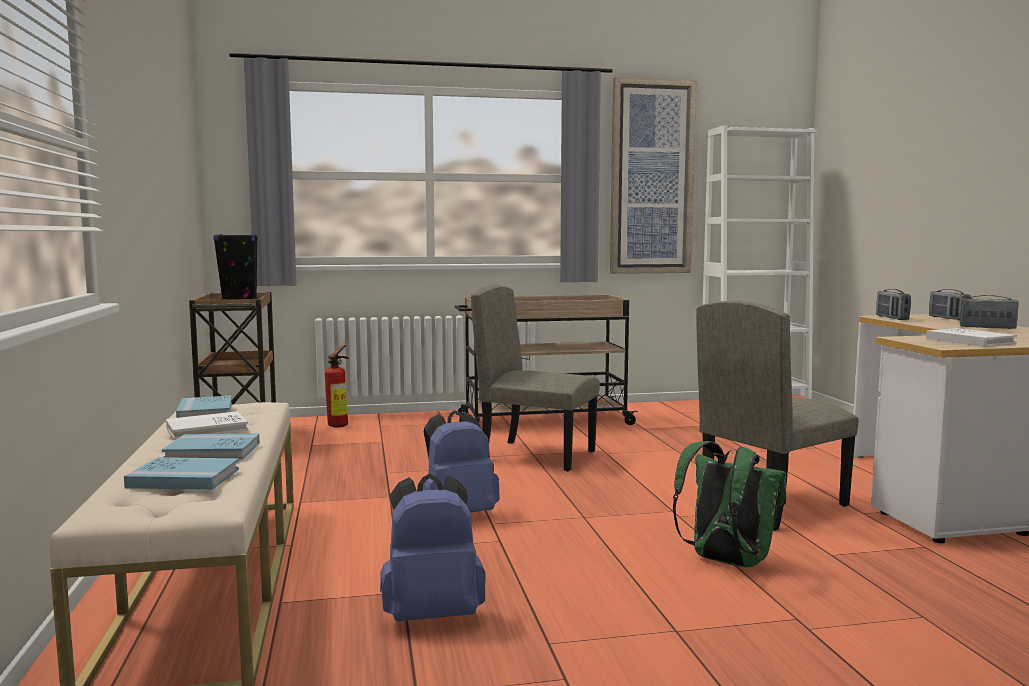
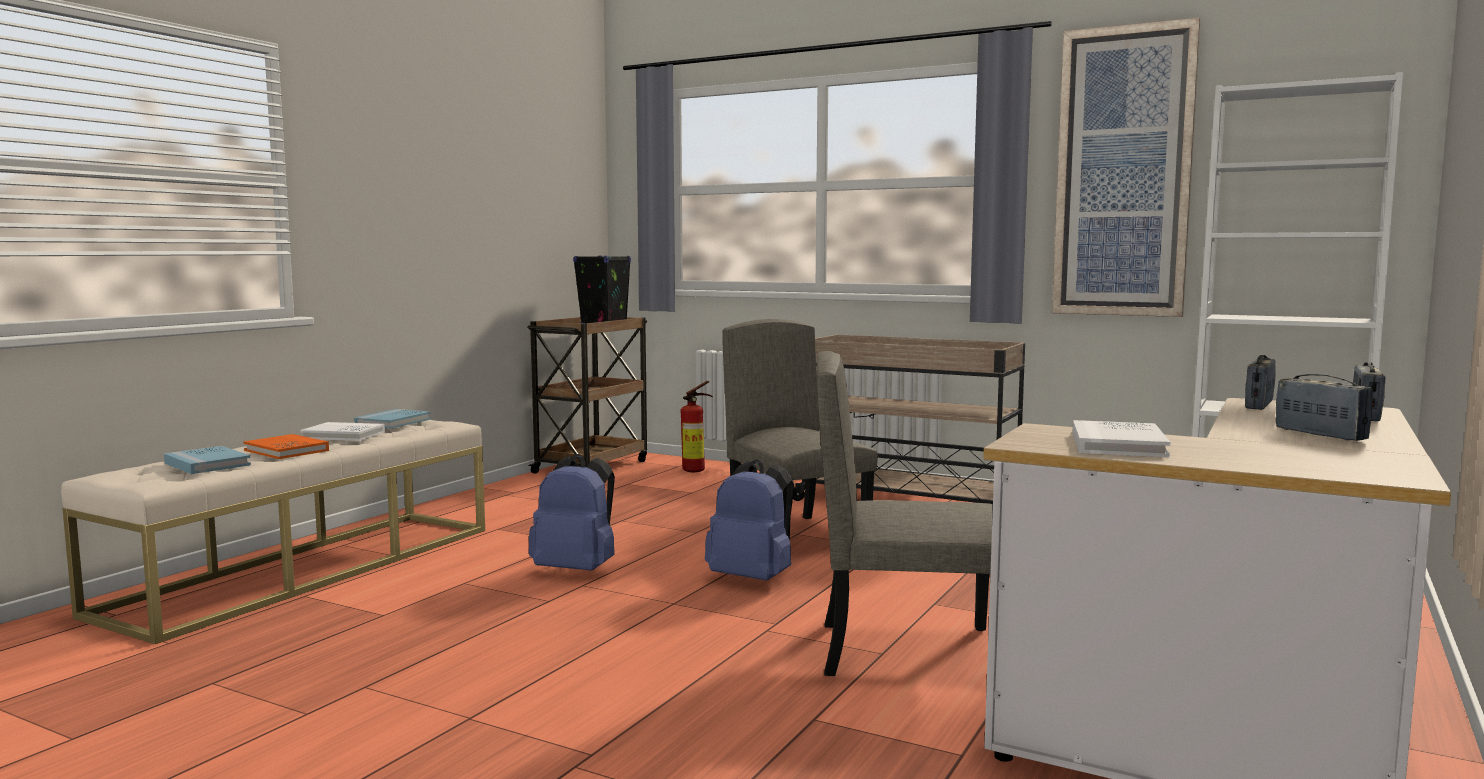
camera: 40 degrees right, 0 degrees up
blue book [162,434,260,459] -> orange book [243,434,329,459]
blue backpack [380,474,485,622] -> blue backpack moved to [705,459,794,581]
green backpack [673,441,786,567] -> none

